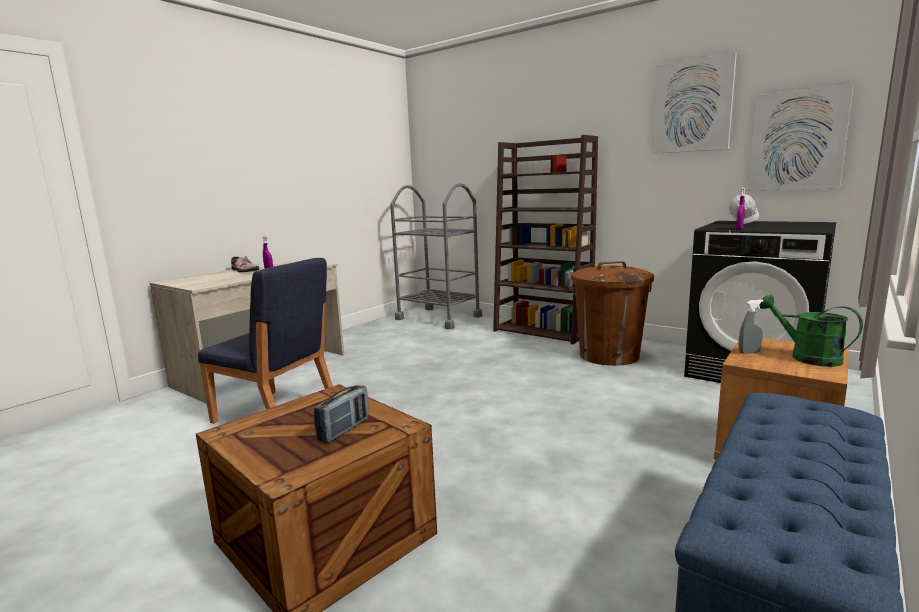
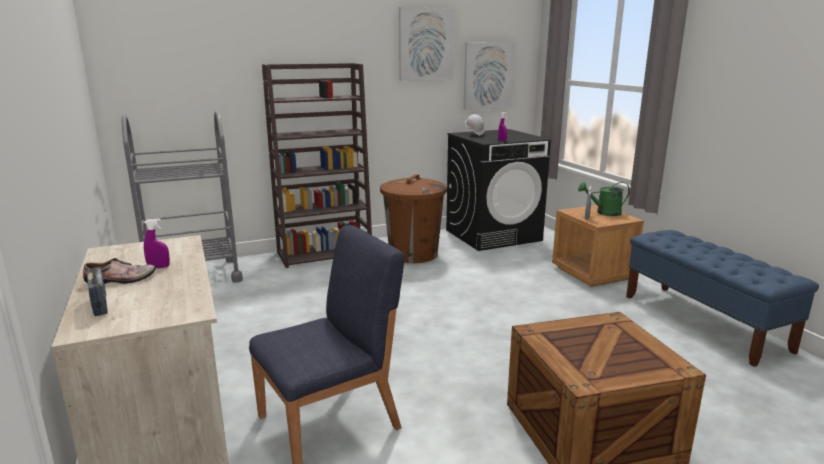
camera: 60 degrees left, 5 degrees up
radio [314,385,369,443] -> radio moved to [87,267,108,316]

